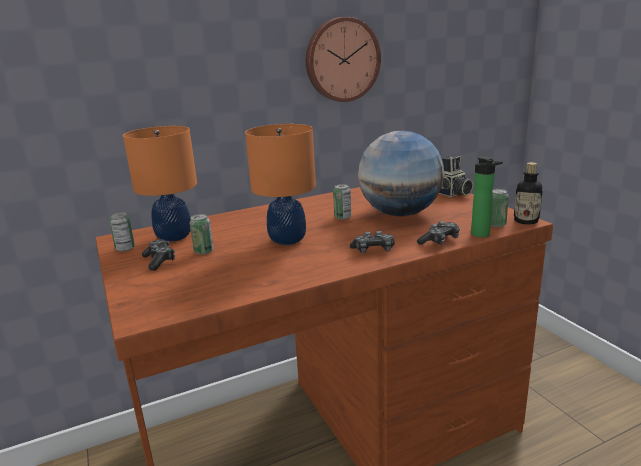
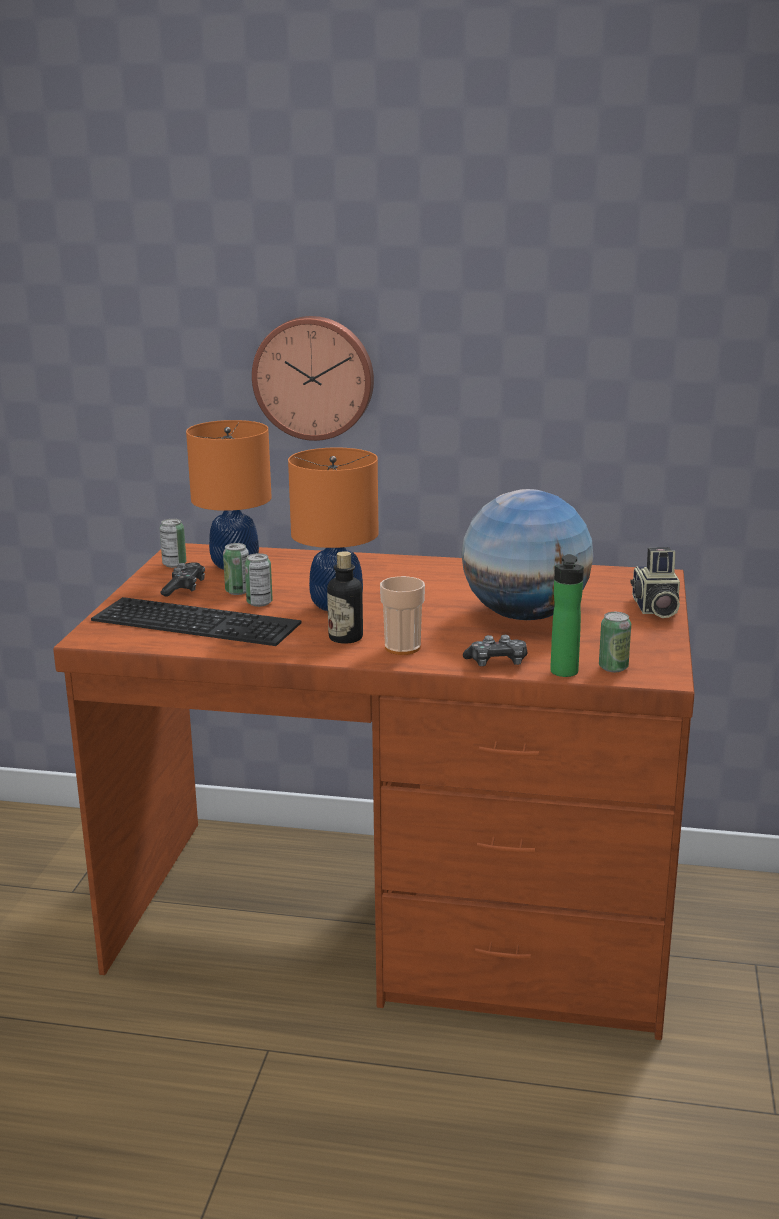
camera: 35 degrees right, 0 degrees up
wall clock [306,17,381,102] -> wall clock moved to [252,316,374,441]
can [333,184,351,220] -> can moved to [245,553,273,607]
game controller [350,231,395,253] -> cup [380,576,425,655]
bottle [514,162,543,225] -> bottle moved to [327,551,363,644]
none -> keyboard [91,597,302,646]

